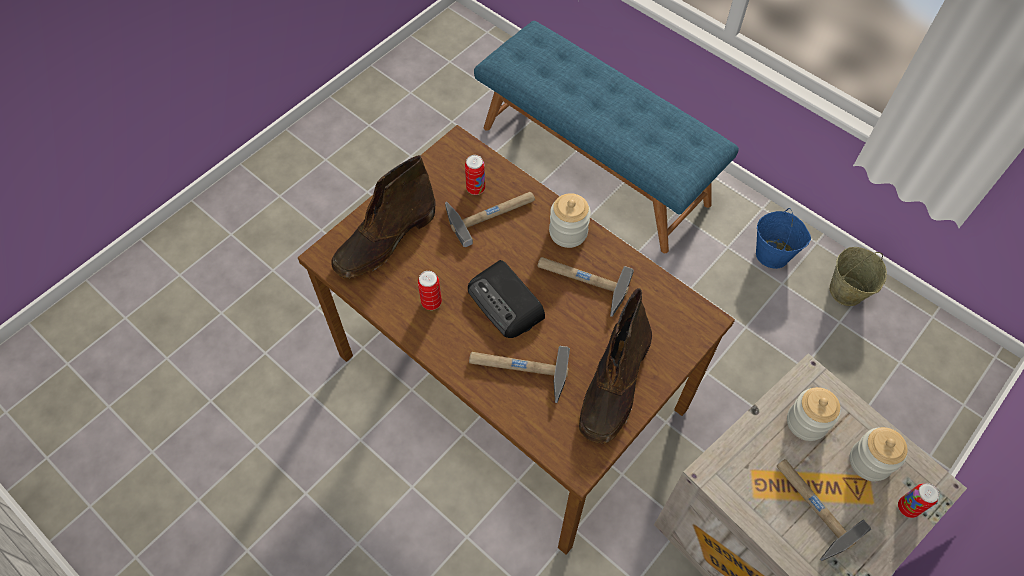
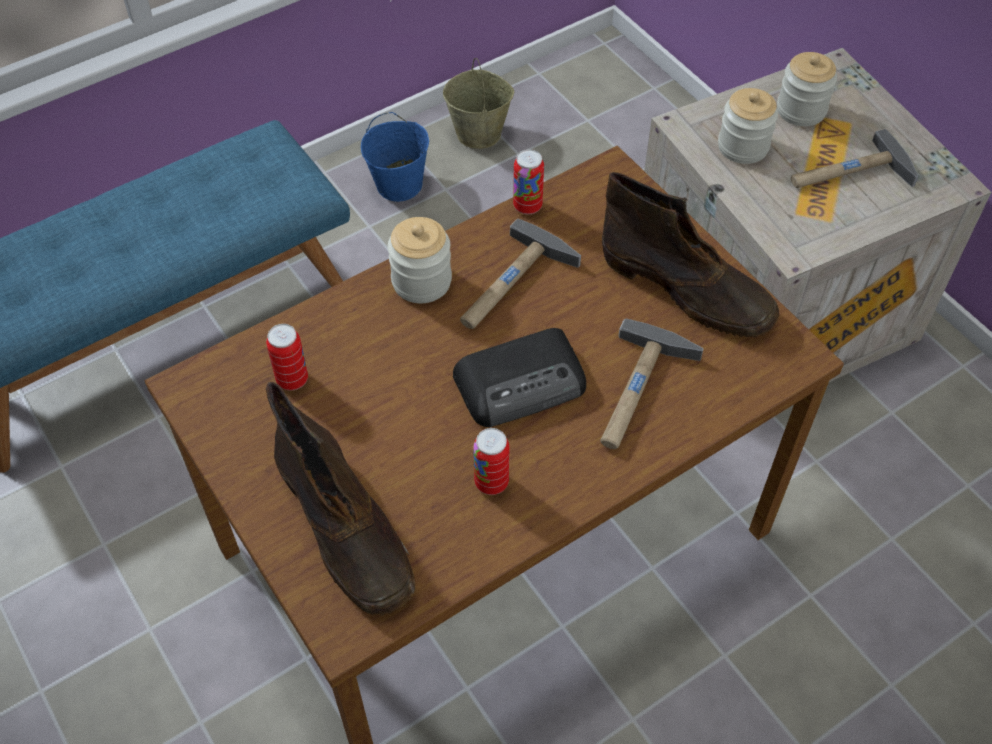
camera: 75 degrees left, 5 degrees down
hammer [445,192,535,247] -> none
can [898,483,939,518] -> can moved to [513,149,544,214]

